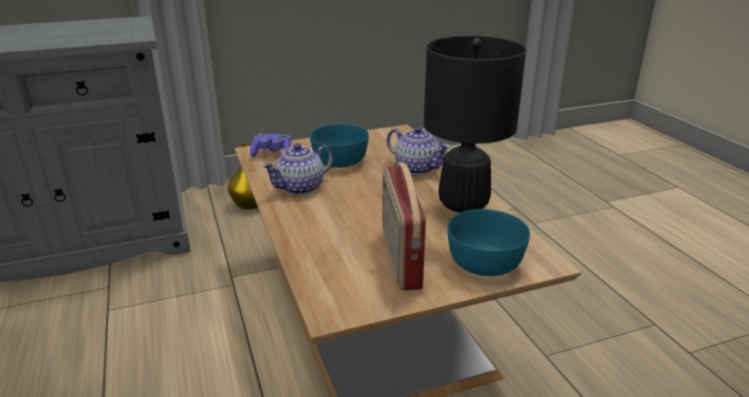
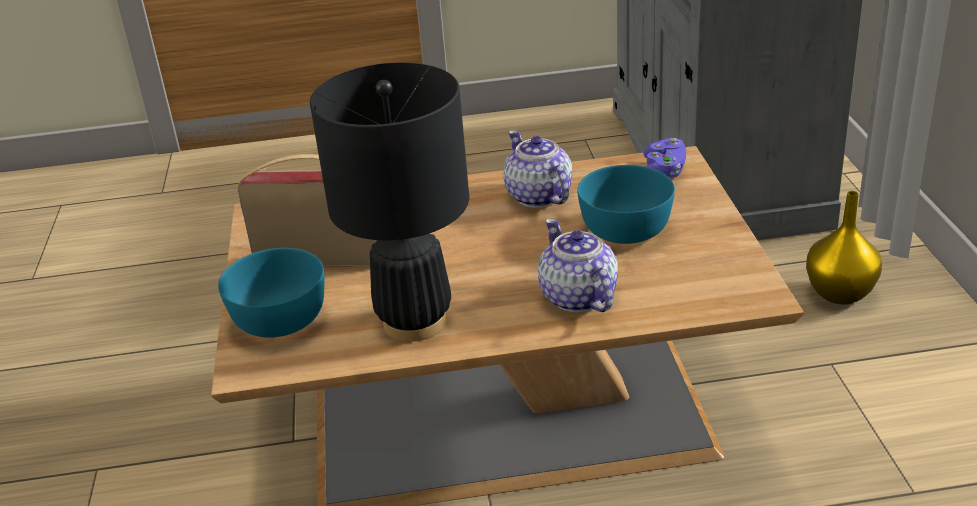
camera: 105 degrees right, 5 degrees up
teapot [387,127,451,175] -> teapot turned 105 degrees clockwise [538,218,618,312]

